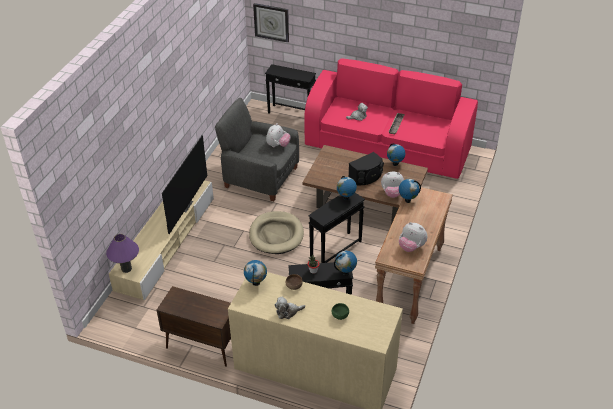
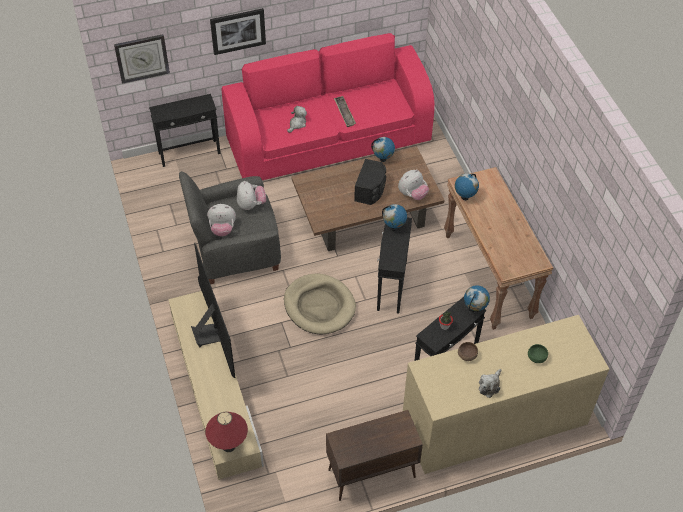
camera: 40 degrees left, 10 degrees up
purple table lamp [106,234,139,273] -> red table lamp [205,412,248,452]
globe [244,260,267,286] -> none
plush toy [399,222,427,252] -> plush toy moved to [207,204,236,236]
none -> picture [210,8,266,55]

